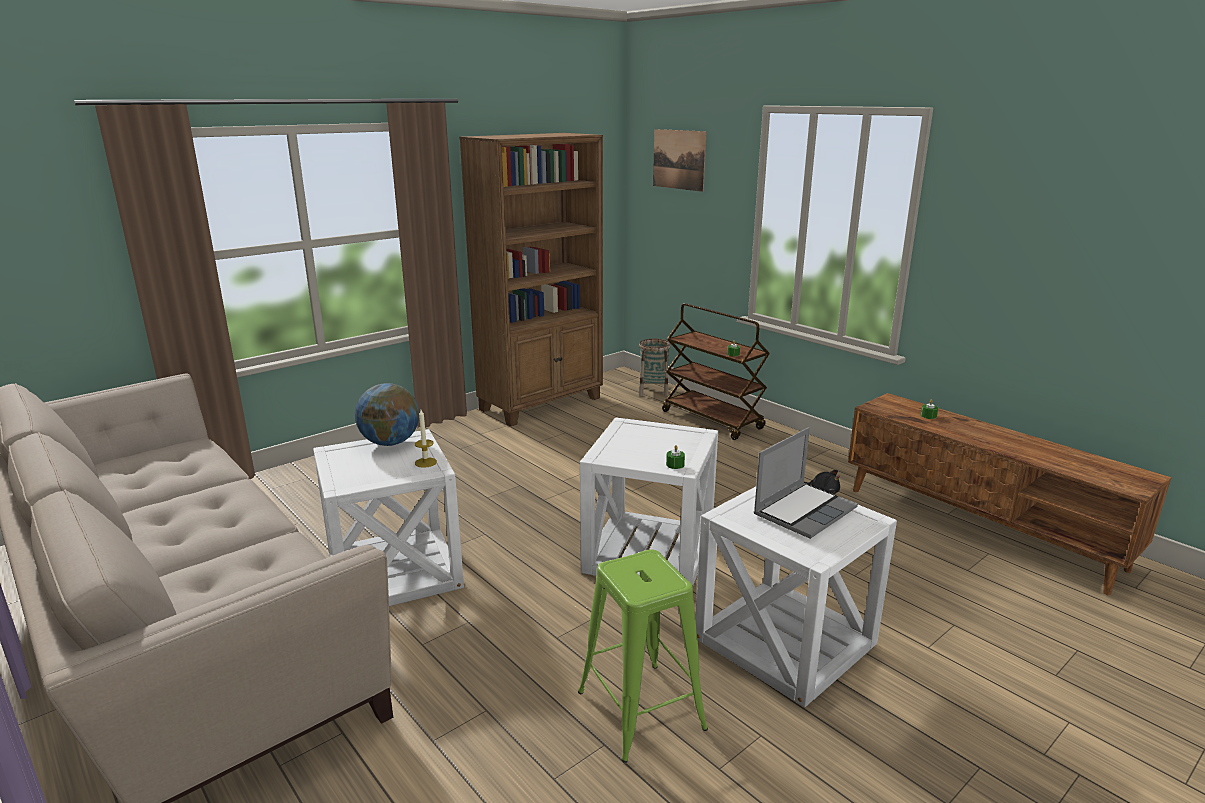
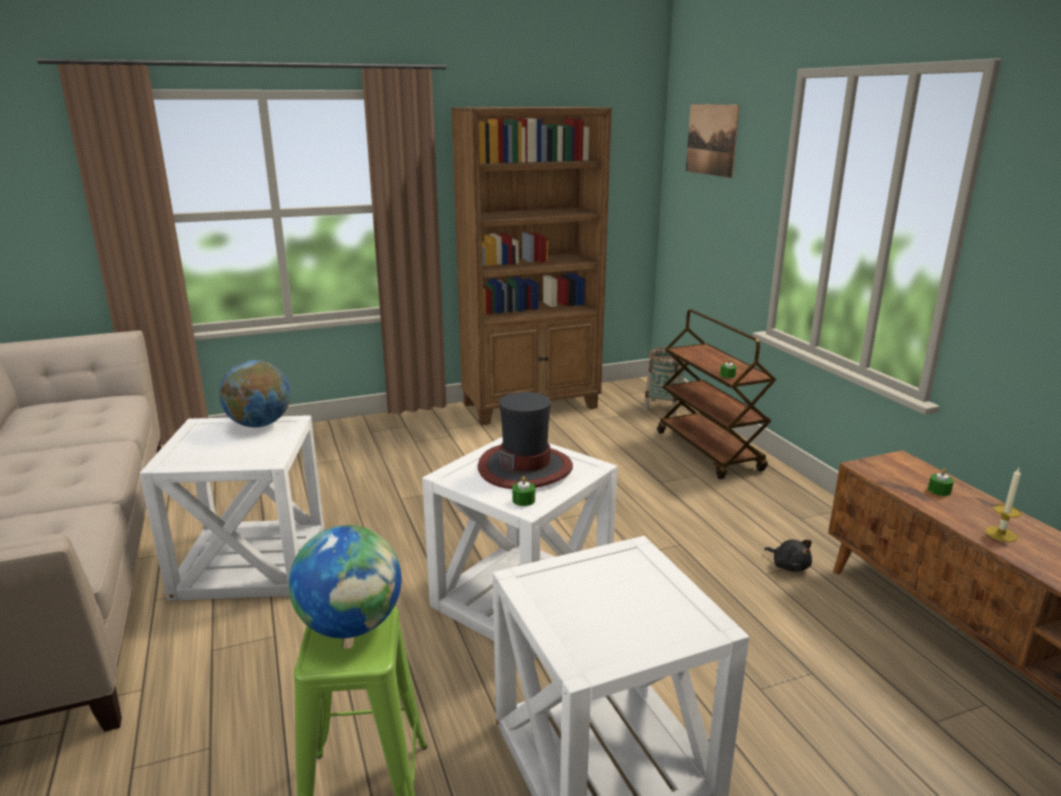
camera: 20 degrees right, 0 degrees up
candle [415,410,437,468] -> candle moved to [985,468,1021,542]
laptop [754,428,858,539] -> none
none -> globe [289,525,402,638]
none -> hat [478,392,573,489]

